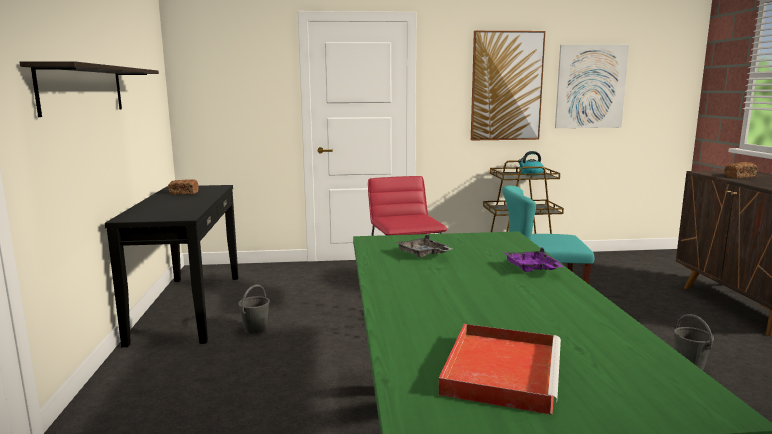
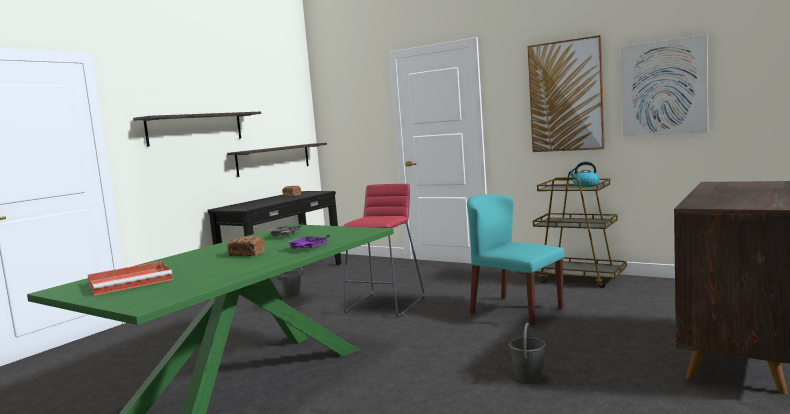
camera: 40 degrees right, 5 degrees down
bread [724,162,757,178] -> bread moved to [227,236,265,256]
none -> shelf [227,143,327,177]

